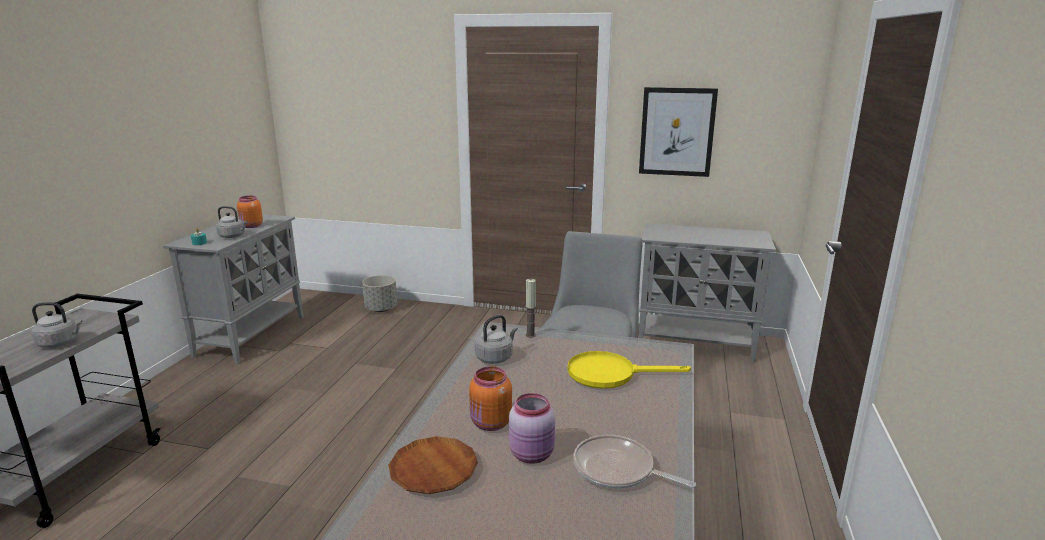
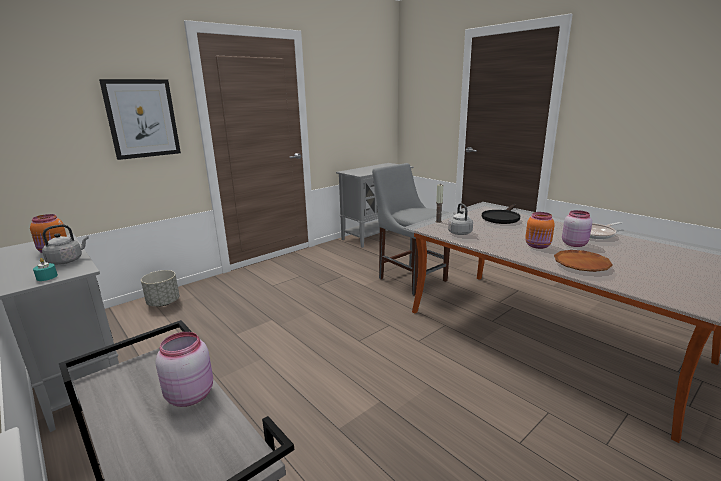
camera: 55 degrees left, 0 degrees up
grey kettle [31,302,83,348] -> pink jar [155,332,213,407]
yellow frying pan [567,351,691,389] -> black frying pan [482,204,520,224]
picture [639,87,718,177] -> picture moved to [99,79,181,160]

